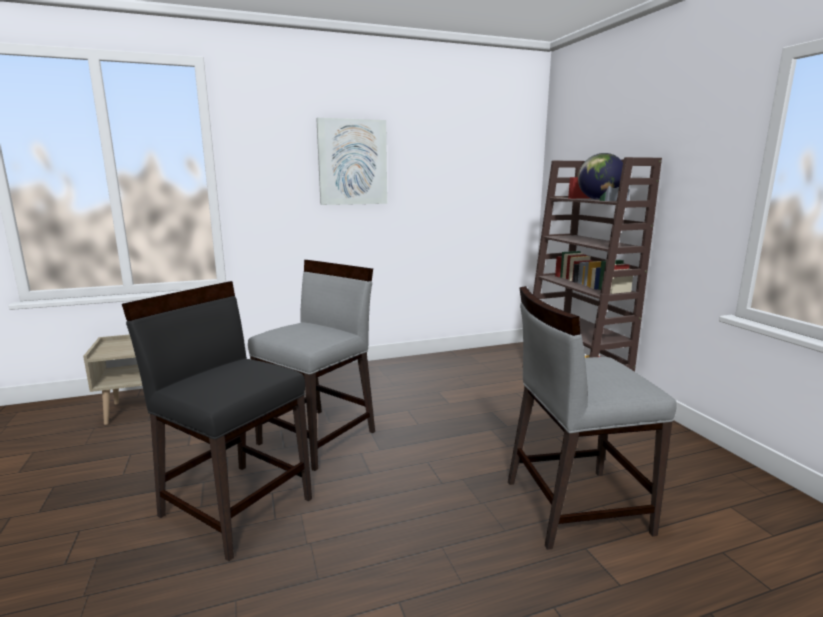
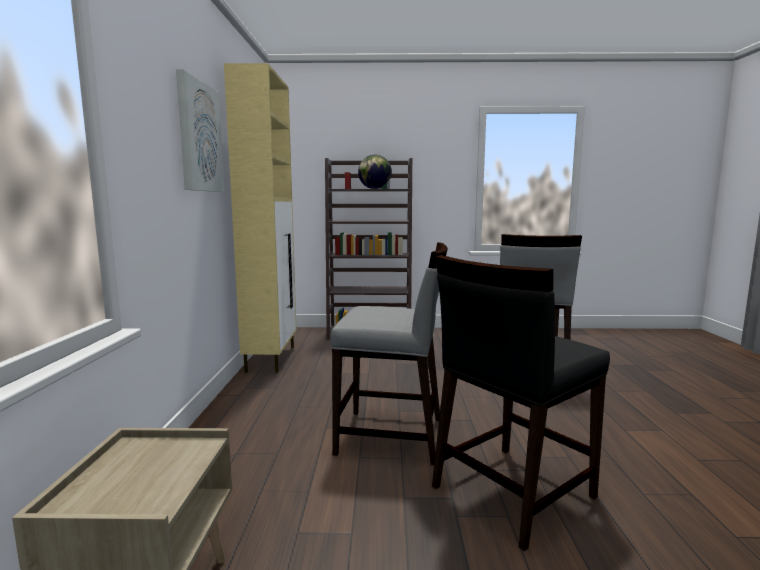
camera: 70 degrees left, 5 degrees down
grey chair [248,260,375,471] -> grey chair turned 135 degrees clockwise [330,242,448,465]
none -> beige cabinet [224,63,297,373]

